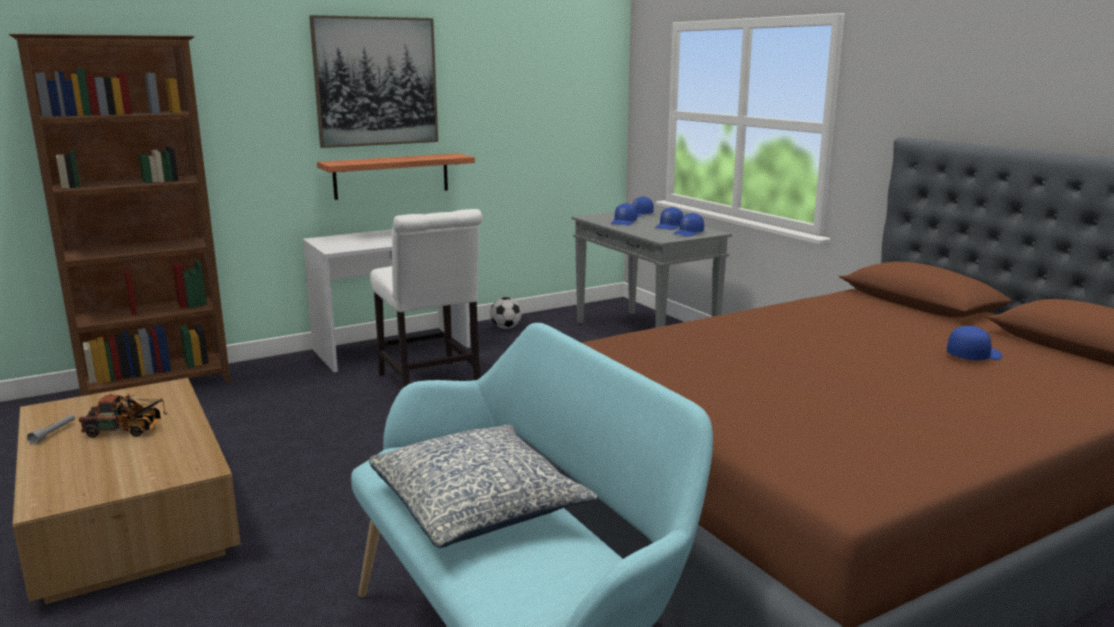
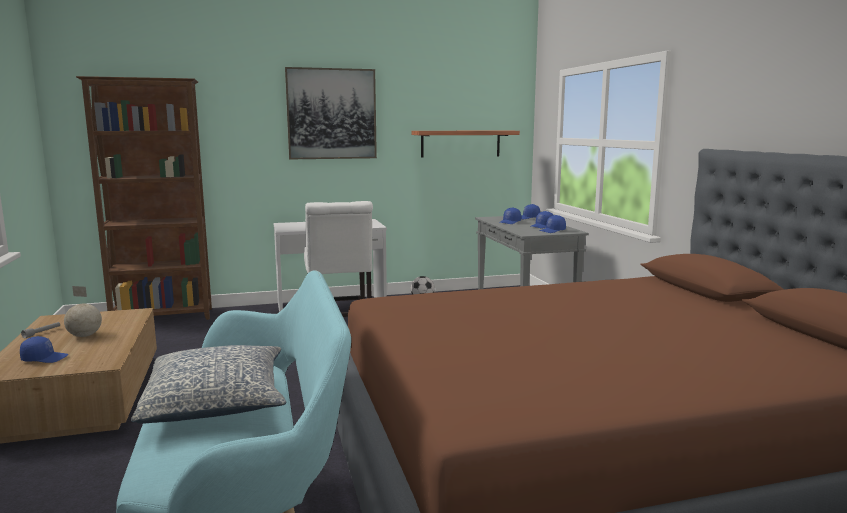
camera: 15 degrees right, 5 degrees down
toy truck [79,394,167,438] -> globe [64,286,102,337]
shelf [317,153,475,200] -> shelf moved to [411,131,520,158]
blue cap [947,326,1002,360] -> blue cap moved to [20,336,68,363]

